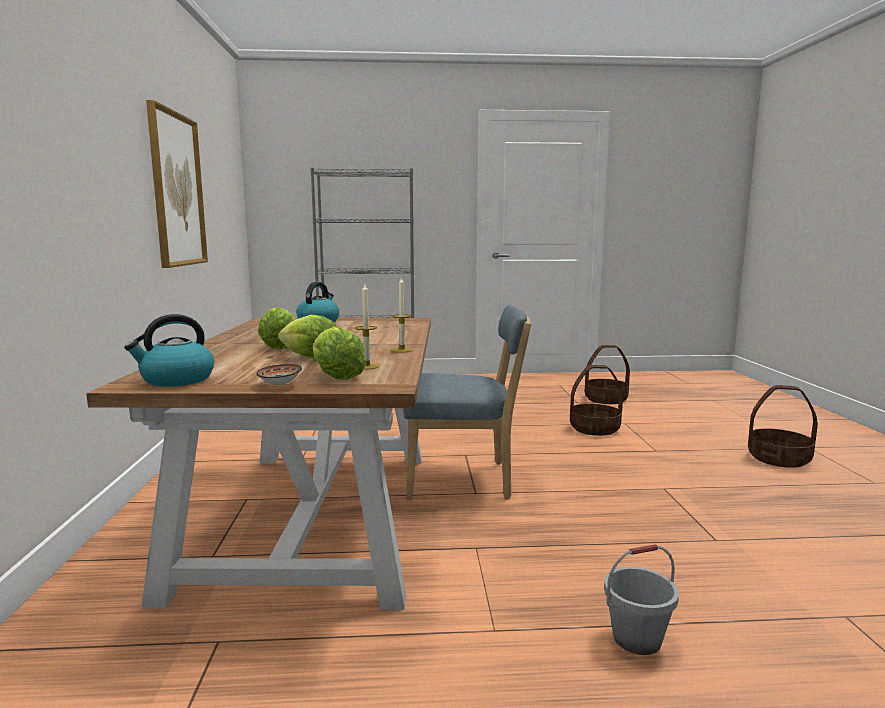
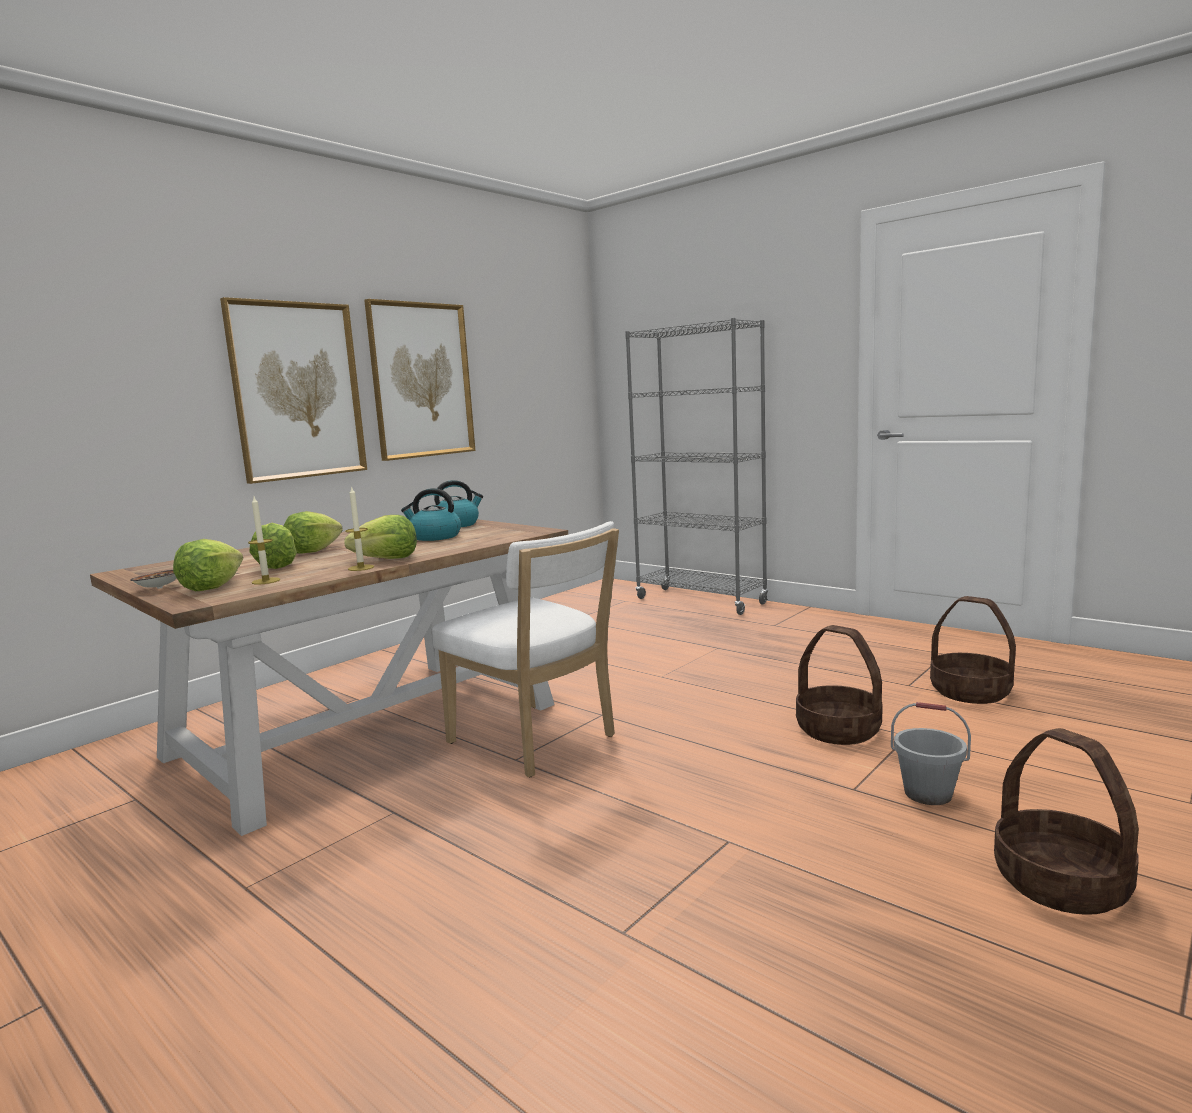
camera: 45 degrees right, 0 degrees up
kettle [124,314,214,387] -> kettle moved to [401,488,461,541]
blue chair [403,305,532,500] -> white chair [432,521,619,777]
grey bucket [604,544,679,655] -> grey bucket moved to [891,702,971,805]
none -> picture [220,297,367,484]
none -> lettuce [344,515,417,559]

